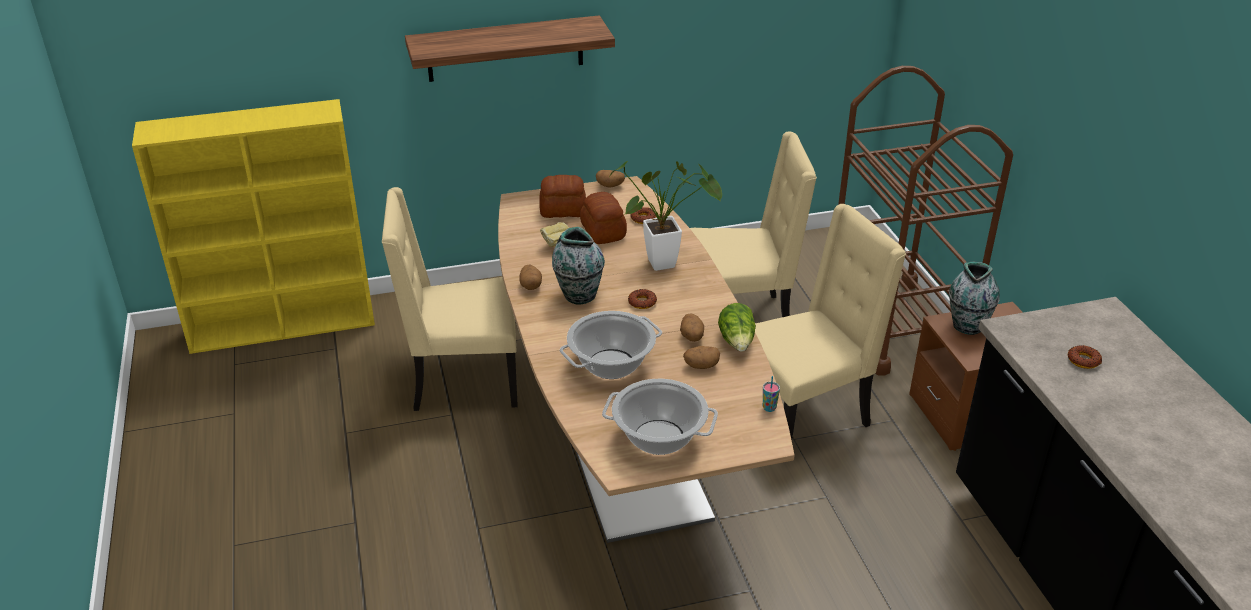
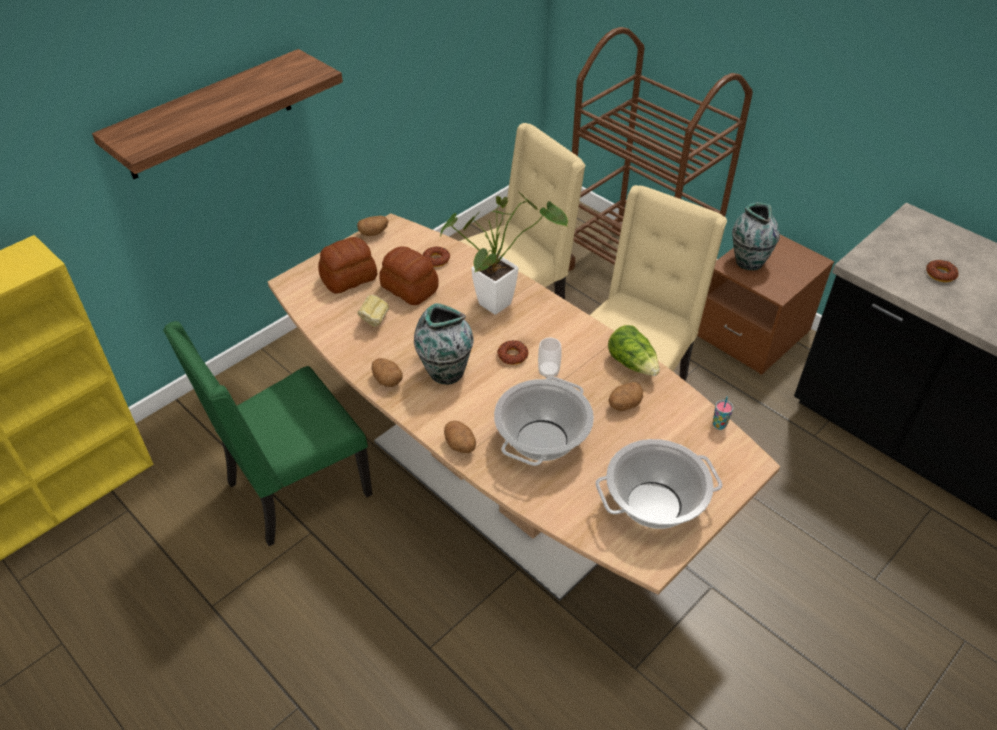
camera: 30 degrees left, 10 degrees up
beige chair [382,187,518,411] -> green chair [163,321,372,546]
potato [680,314,704,342] -> potato moved to [444,421,476,453]
none -> cup [538,338,562,378]

